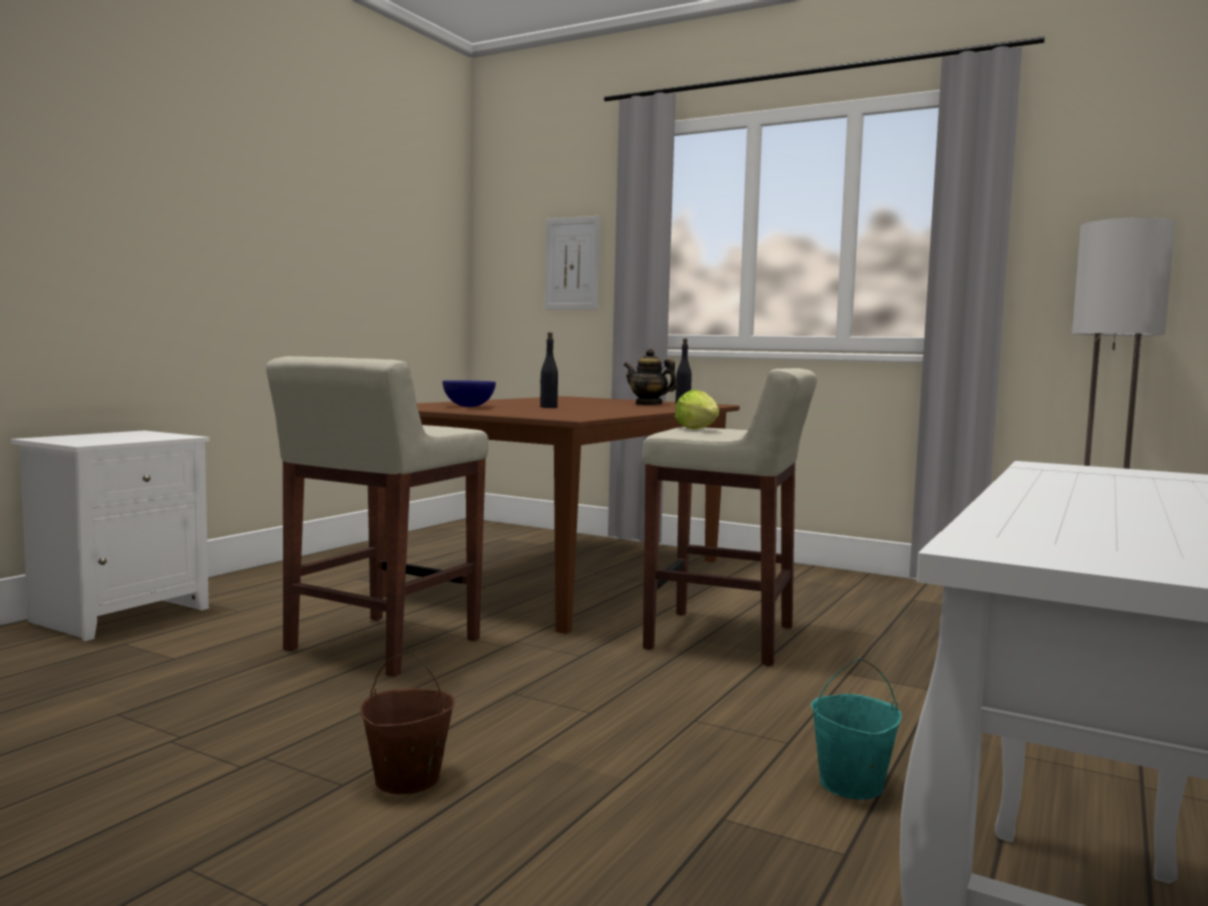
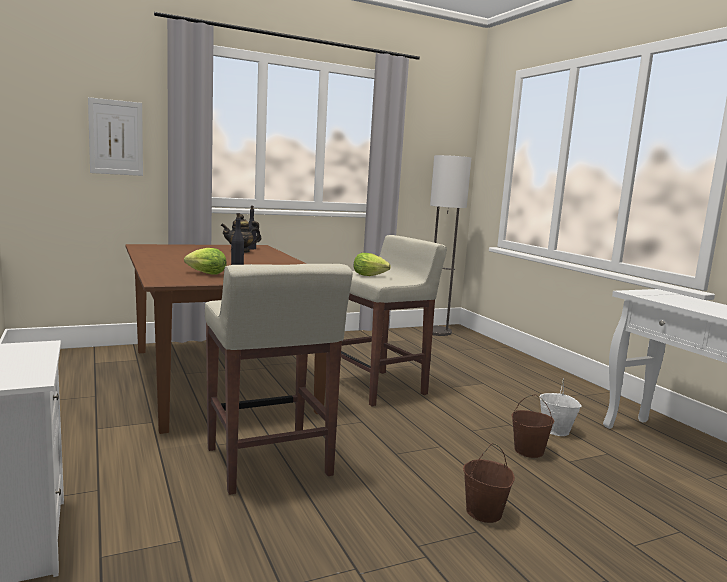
camera: 55 degrees left, 5 degrees up
blue bowl [442,380,496,407] -> lettuce [184,248,227,275]
turquoise bucket [811,658,902,800] -> white bucket [539,378,582,436]
none -> brown bucket [512,394,554,458]

